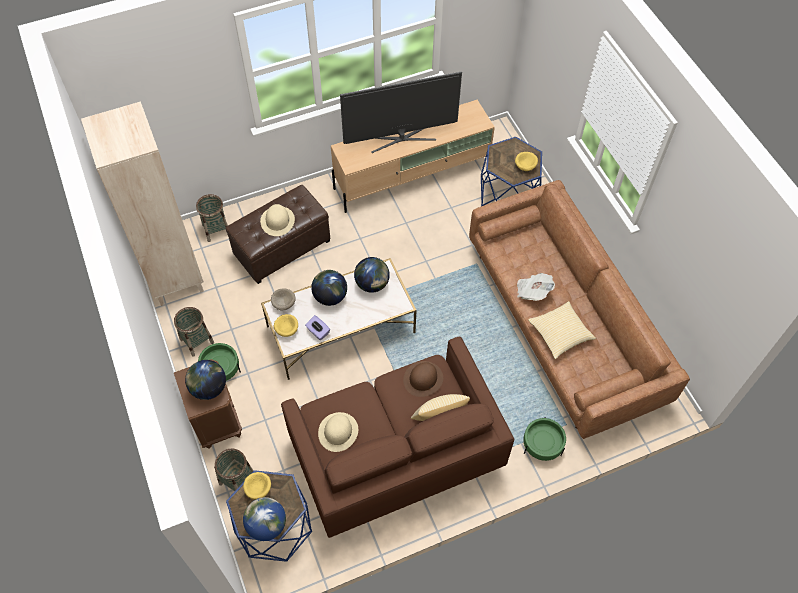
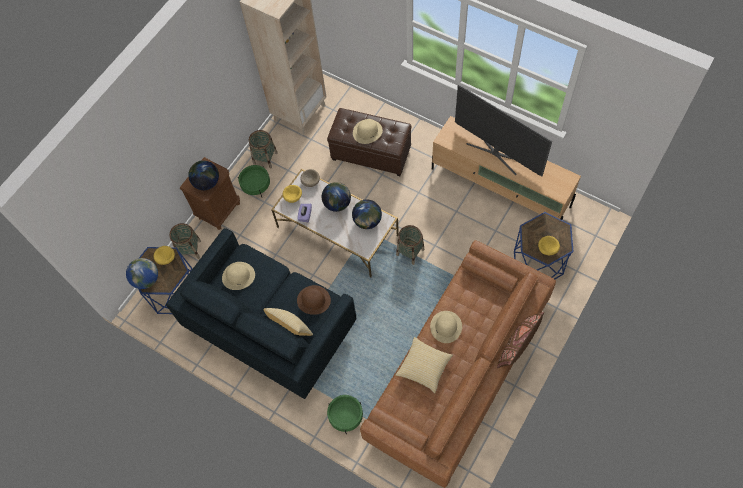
camera: 60 degrees right, 5 degrees up
basket [196,194,228,242] -> basket moved to [396,225,424,265]
brown sofa [281,336,514,538] -> blue sofa [166,228,357,399]
newspaper [517,273,555,301] -> beige hat [430,311,462,343]
none -> brown pillow [497,312,544,368]

